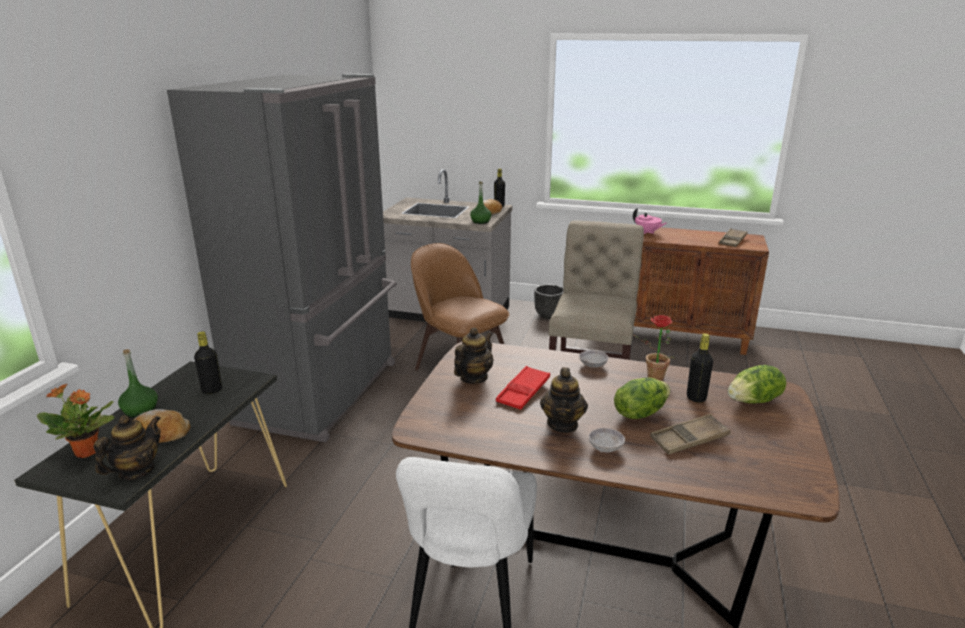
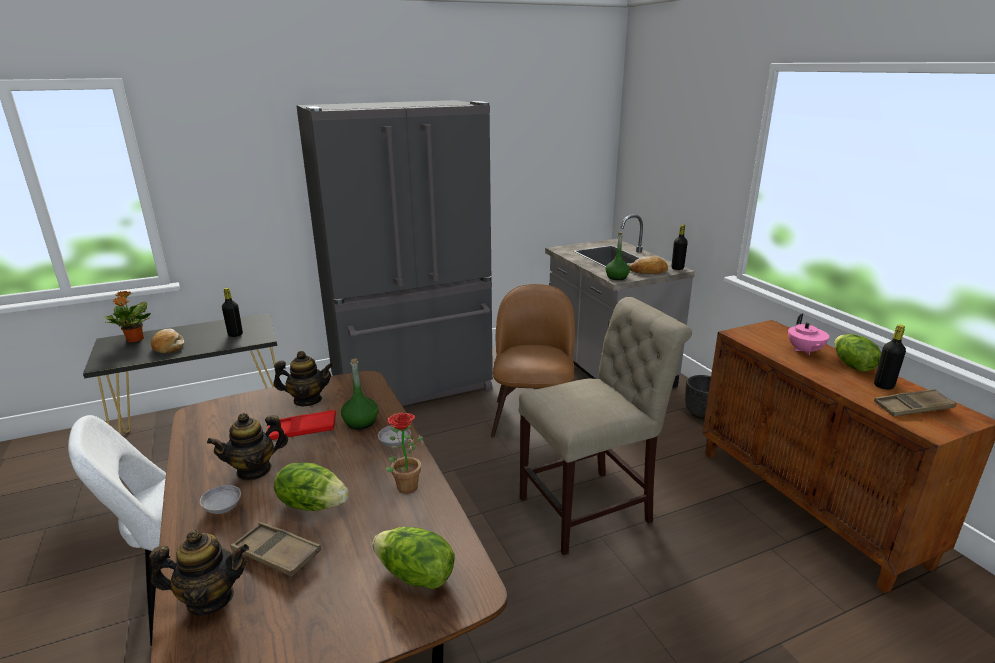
camera: 50 degrees right, 0 degrees up
teapot [94,415,161,480] -> teapot moved to [149,530,249,616]
green bottle [118,349,158,418] -> green bottle moved to [341,358,379,430]
black bottle [687,333,713,403] -> black bottle moved to [874,325,906,390]
none -> lettuce [834,334,881,372]

